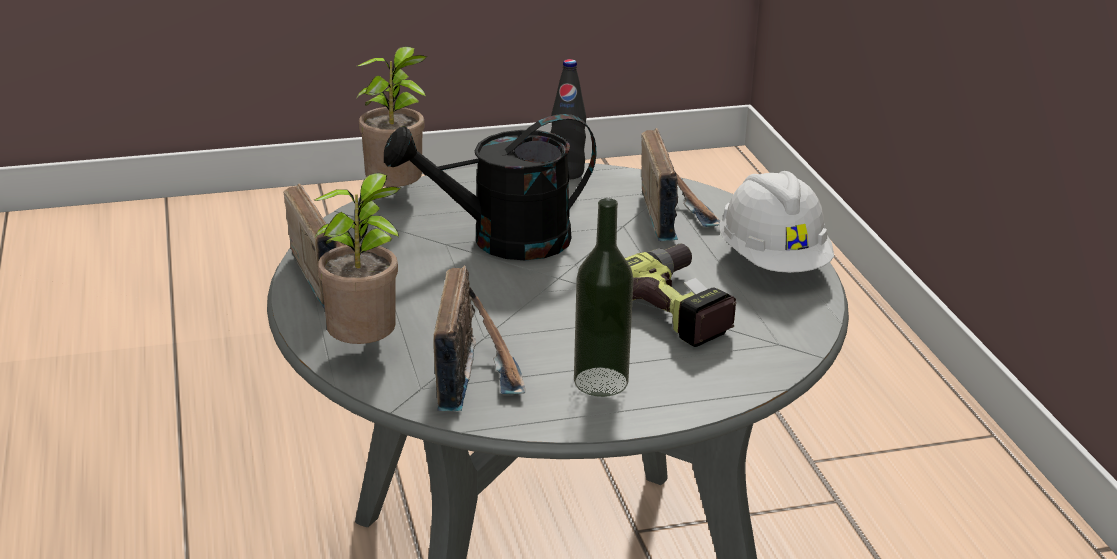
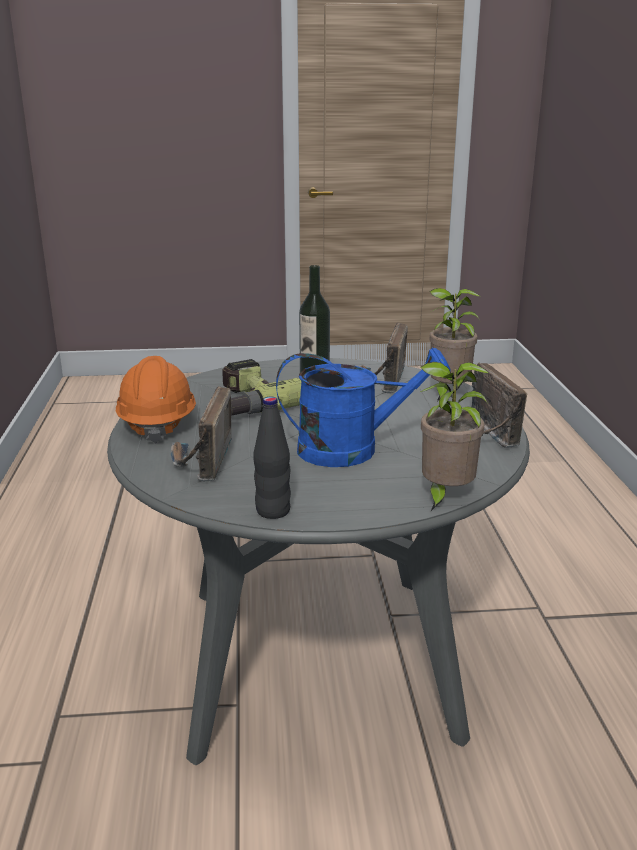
camera: 170 degrees left, 5 degrees down
black watering can [384,114,596,260] -> blue watering can [276,348,451,467]
white hard hat [719,171,834,273] -> orange hard hat [116,356,196,444]

